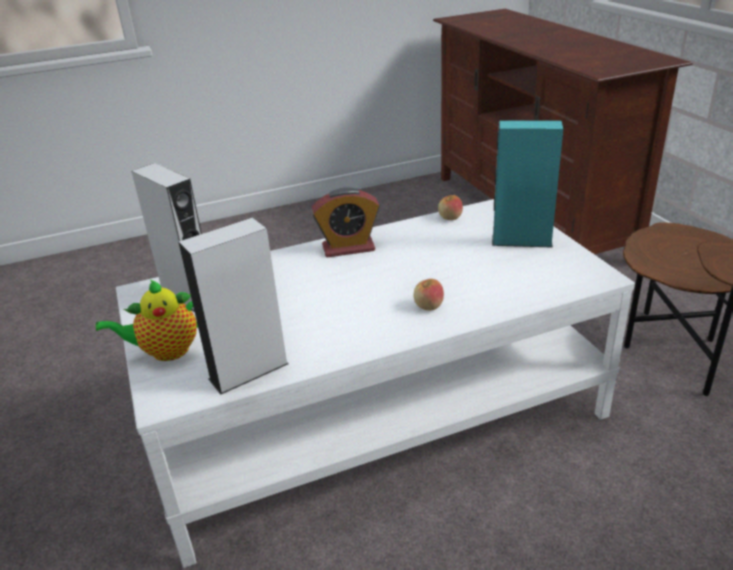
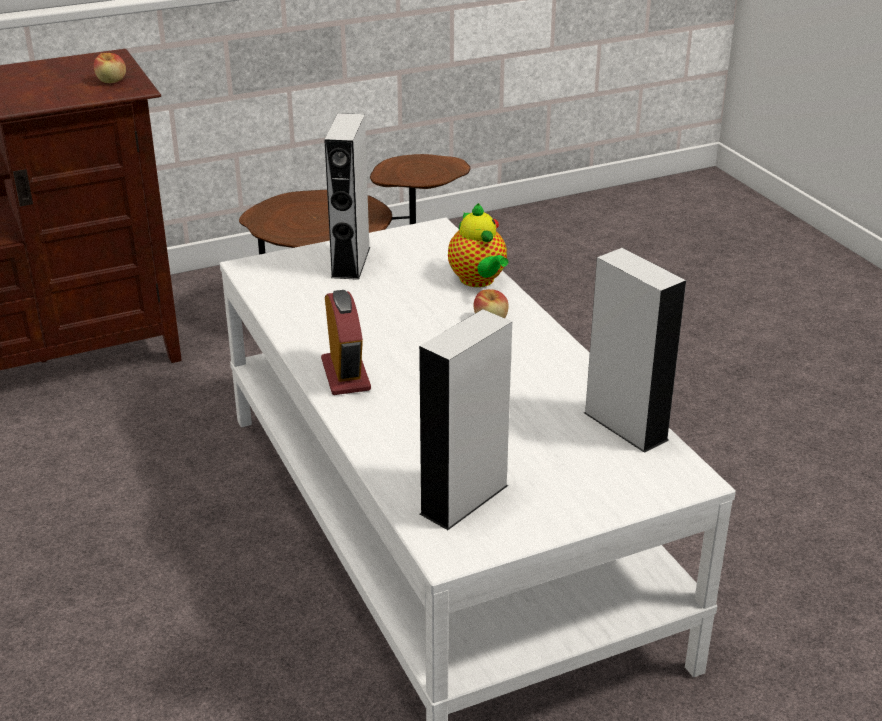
camera: 95 degrees left, 0 degrees up
teapot [96,280,198,361] -> teapot moved to [448,203,509,287]
apple [438,195,463,220] -> apple moved to [94,53,126,83]
turquoise speaker [492,121,563,248] -> grey speaker [324,113,370,280]

